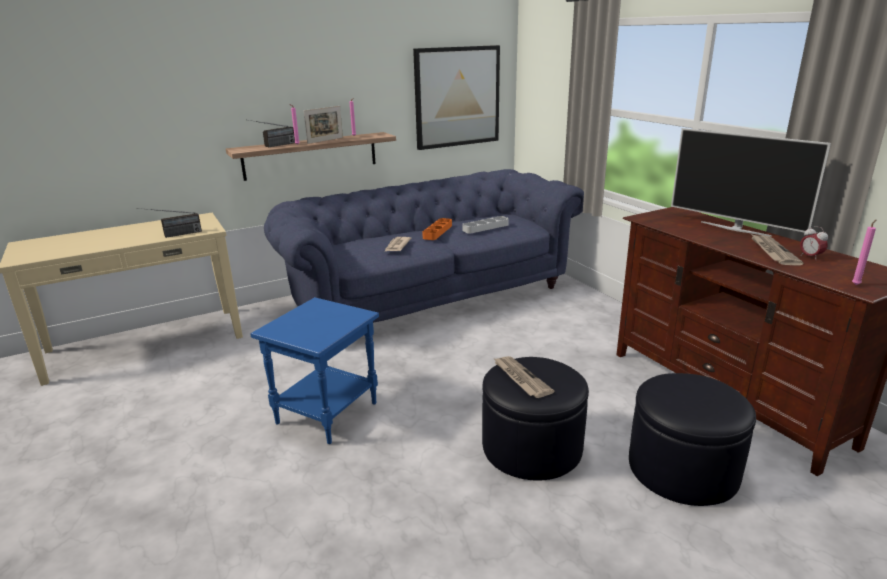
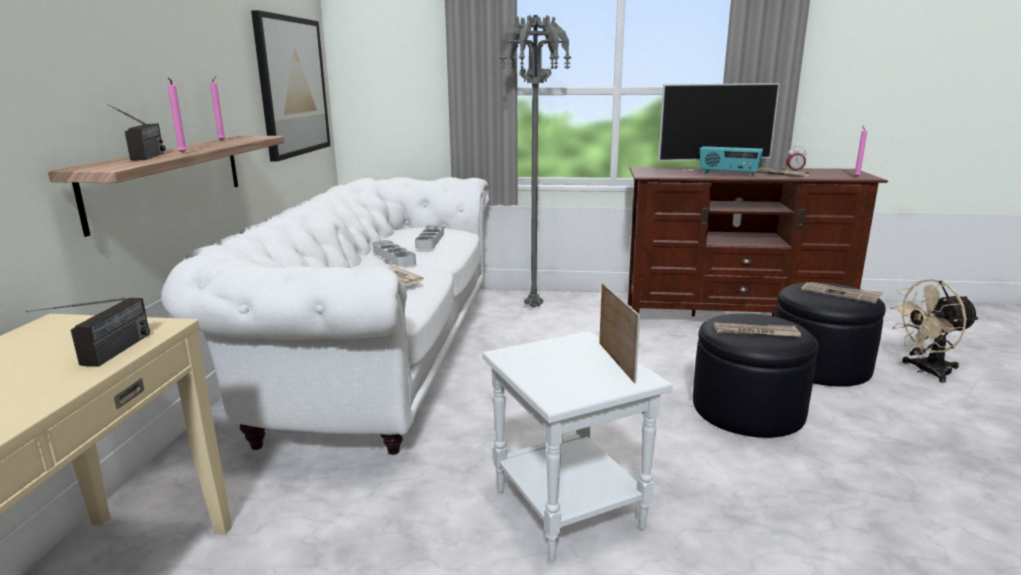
camera: 55 degrees left, 5 degrees down
blue side table [250,297,379,444] -> white side table [482,331,673,563]
blue sofa [264,169,584,323] -> white sofa [161,177,489,455]
picture frame [304,106,343,144] -> picture frame moved to [599,283,640,384]
orange tray [422,218,452,240] -> grey tray [372,240,416,267]
none -> grey floor lamp [499,15,572,308]
none -> radio [700,146,763,176]
none -> newspaper [801,282,883,303]
none -> beige fan [890,279,979,383]

